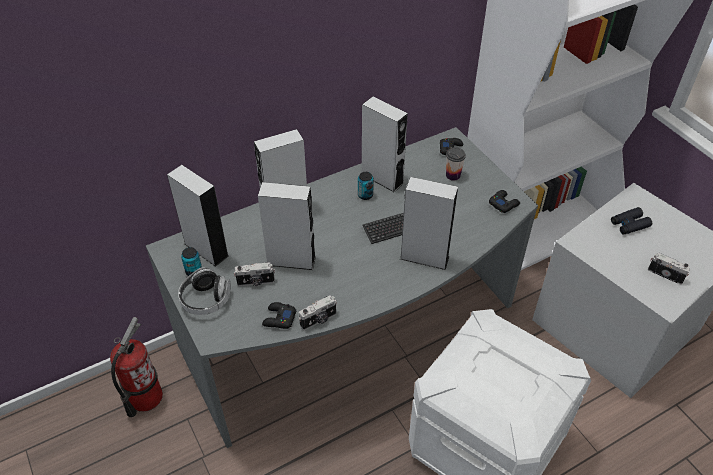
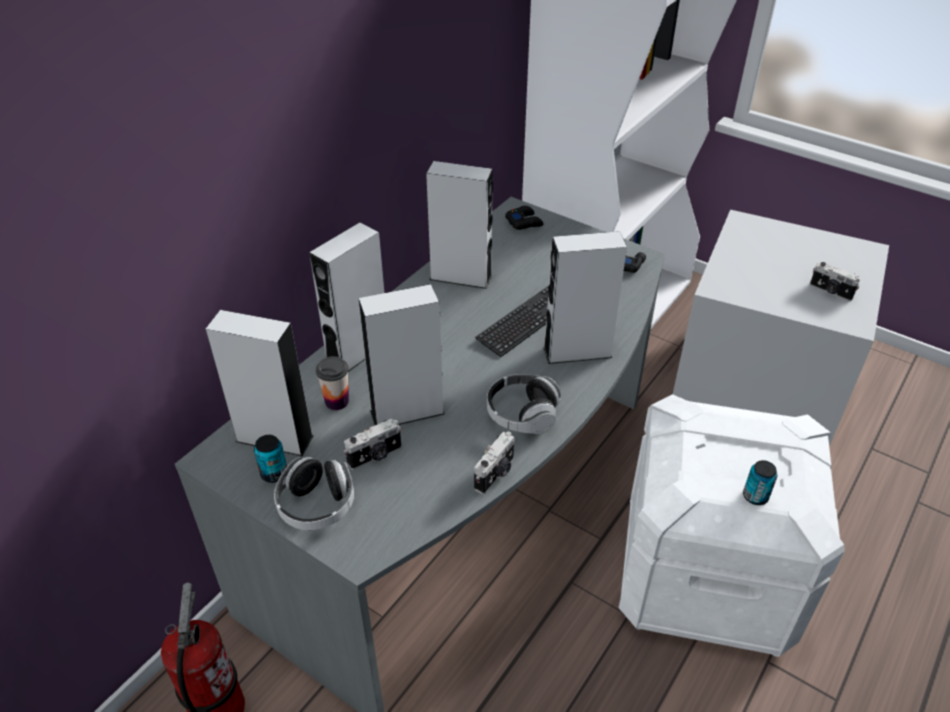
camera: 25 degrees left, 5 degrees down
black game controller [262,302,296,329] -> none
can [358,172,374,200] -> can moved to [743,460,777,505]
cup [446,147,466,181] -> cup moved to [316,356,349,410]
black binoculars [611,207,652,235] -> none
camera [648,252,690,285] -> camera turned 150 degrees counterclockwise [810,262,860,301]
none -> headphones [487,374,561,434]

